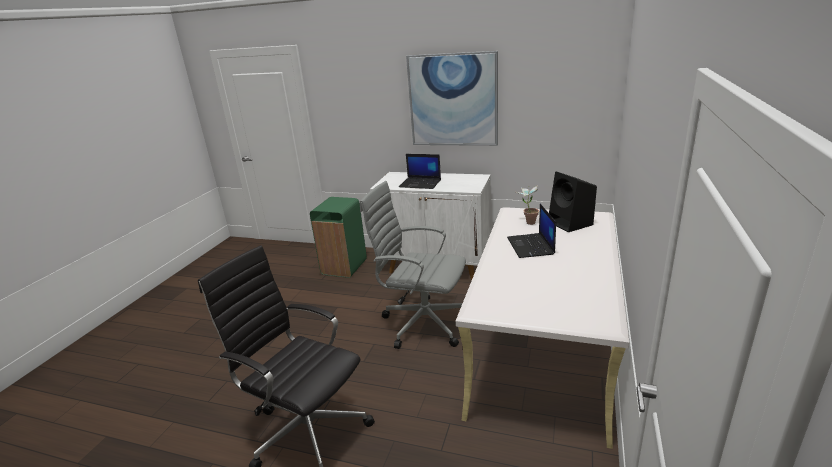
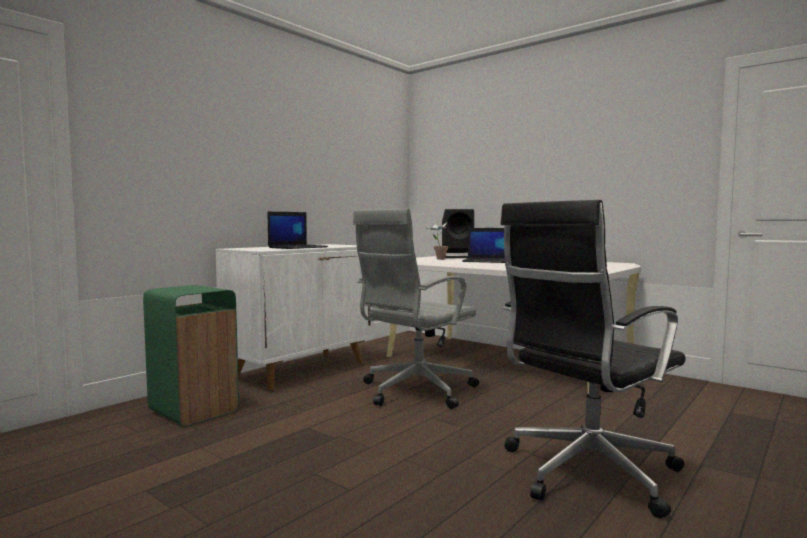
camera: 70 degrees left, 20 degrees down
picture [406,51,498,146] -> none

